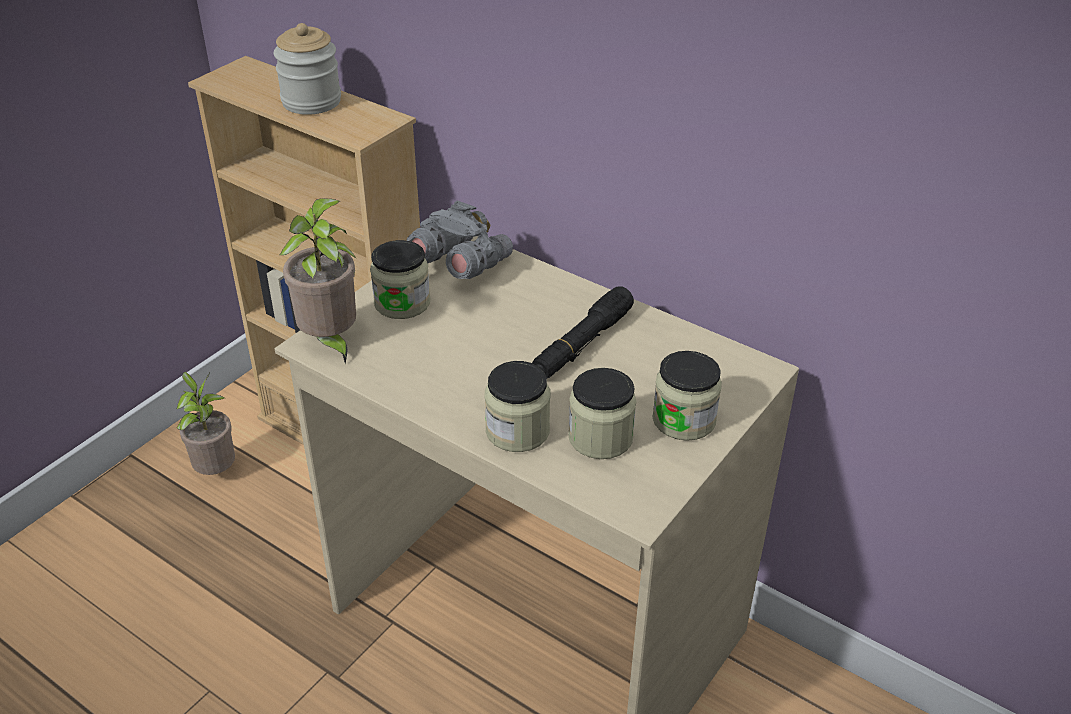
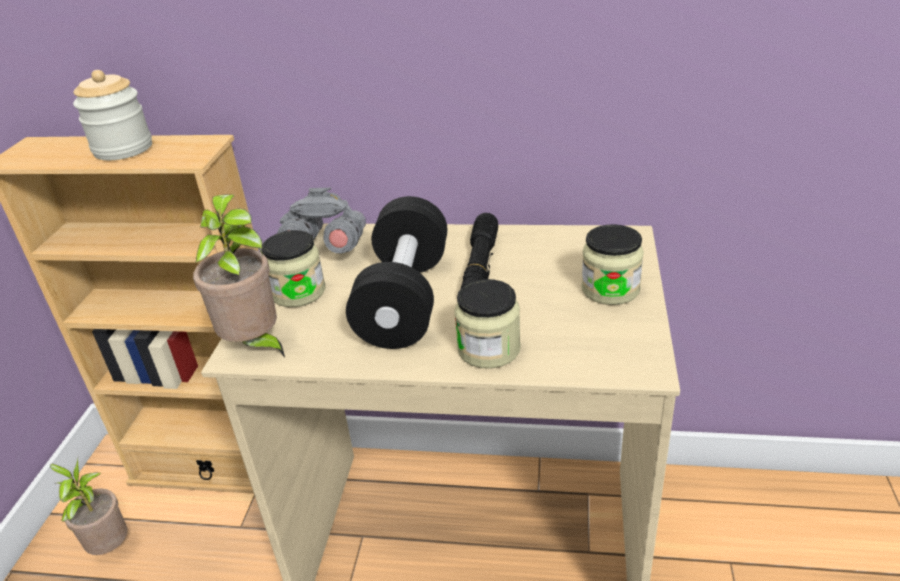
camera: 25 degrees left, 5 degrees down
jar [568,368,636,459] -> none
none -> black dumbbell [346,196,447,349]

